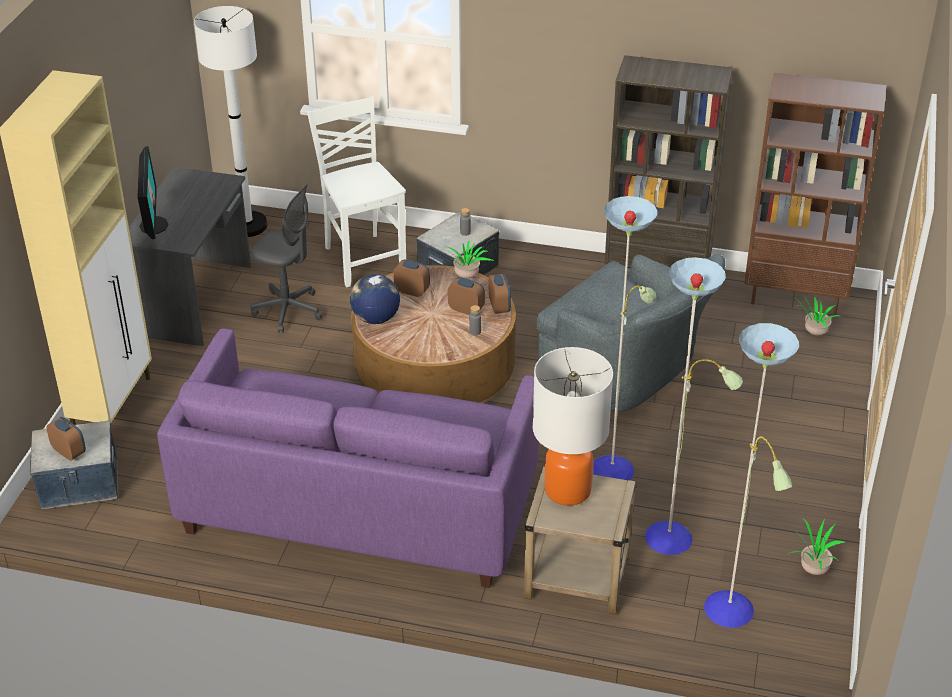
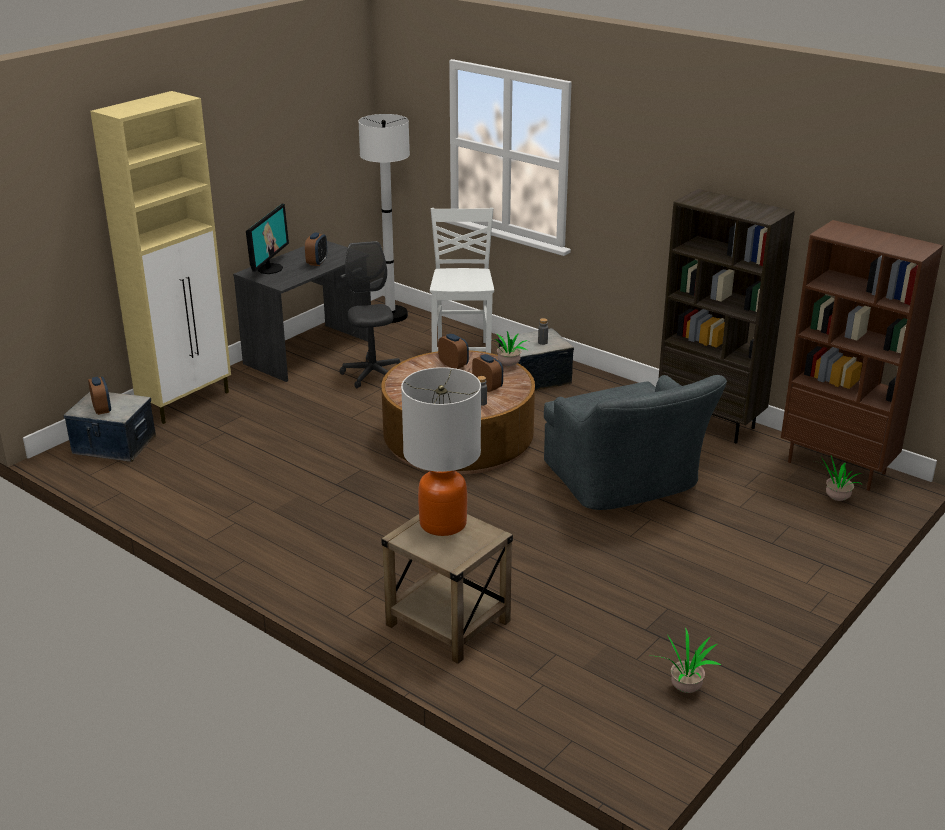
camera: 25 degrees right, 10 degrees down
purple sofa [157,328,539,588] -> none
grey office chair [251,184,323,333] -> grey office chair turned 150 degrees counterclockwise [340,241,401,388]
globe [350,274,400,324] -> none
alarm clock [489,274,511,314] -> alarm clock moved to [305,233,327,266]
floor lamp [593,196,799,628] -> none

